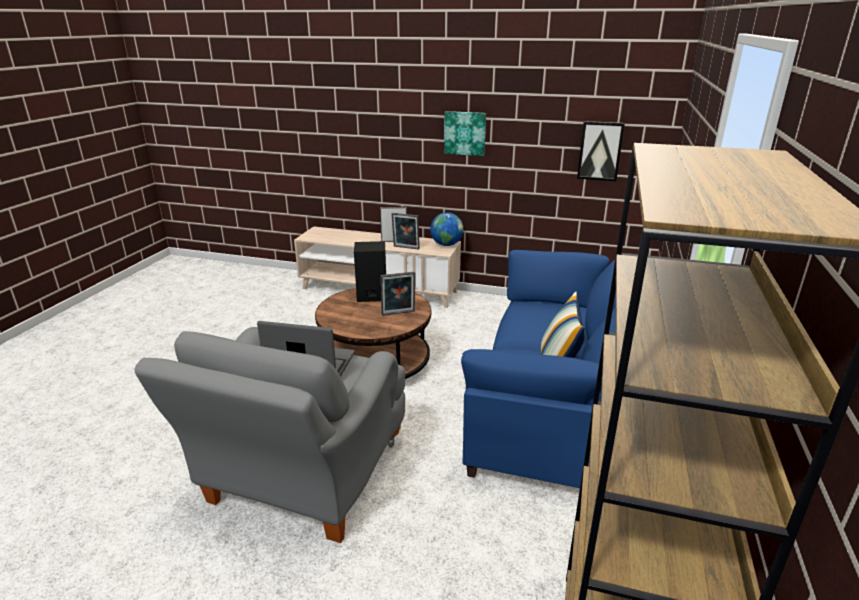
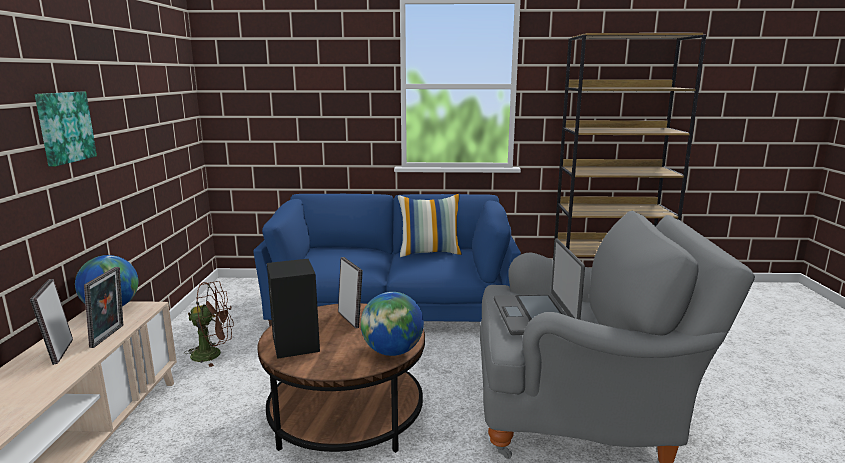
camera: 105 degrees left, 10 degrees down
picture [577,121,625,181] -> none
none -> brown fan [184,281,234,367]
none -> globe [361,292,424,356]

